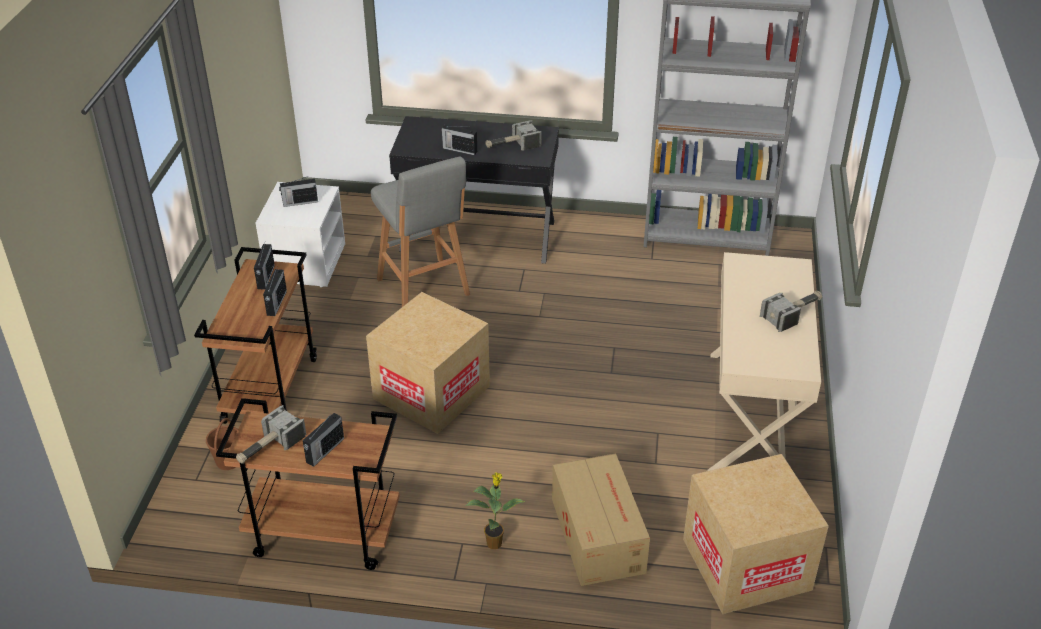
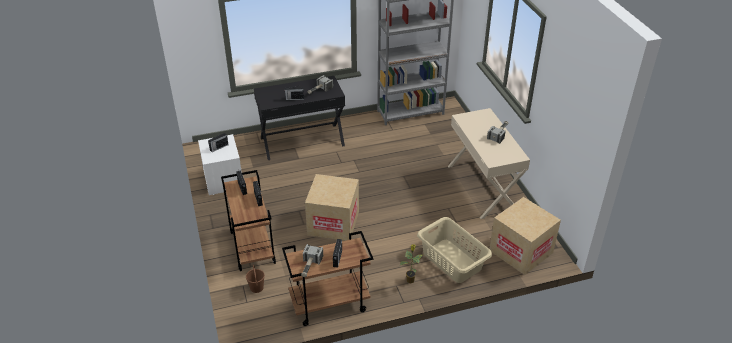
camera: 25 degrees left, 0 degrees up
grey stool [371,157,470,307] -> none
cardboard box [552,454,650,586] -> beige laundry basket [417,217,492,283]

